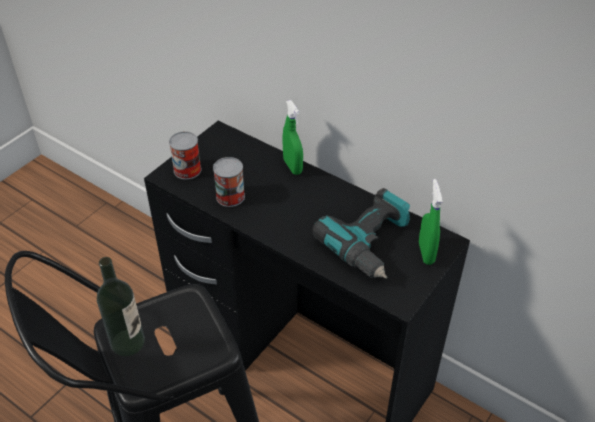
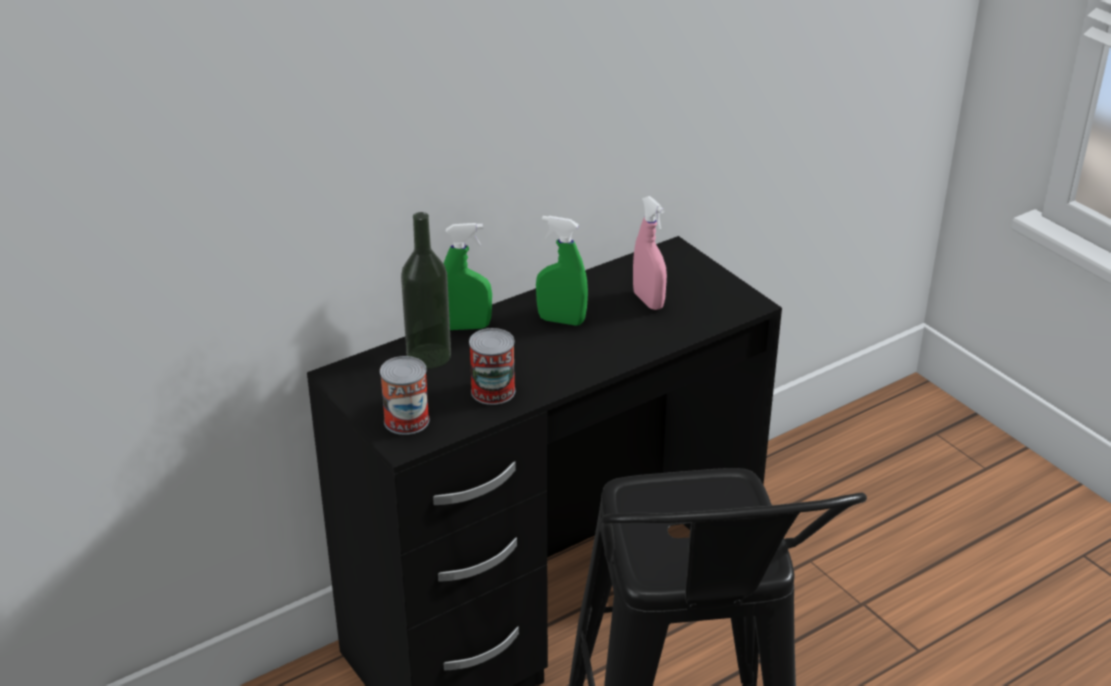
camera: 70 degrees left, 10 degrees down
bottle [97,257,145,357] -> bottle moved to [401,212,451,369]
power drill [312,188,410,279] -> pink spray bottle [633,196,667,310]
green spray bottle [419,179,443,265] -> green spray bottle moved to [536,216,588,326]

